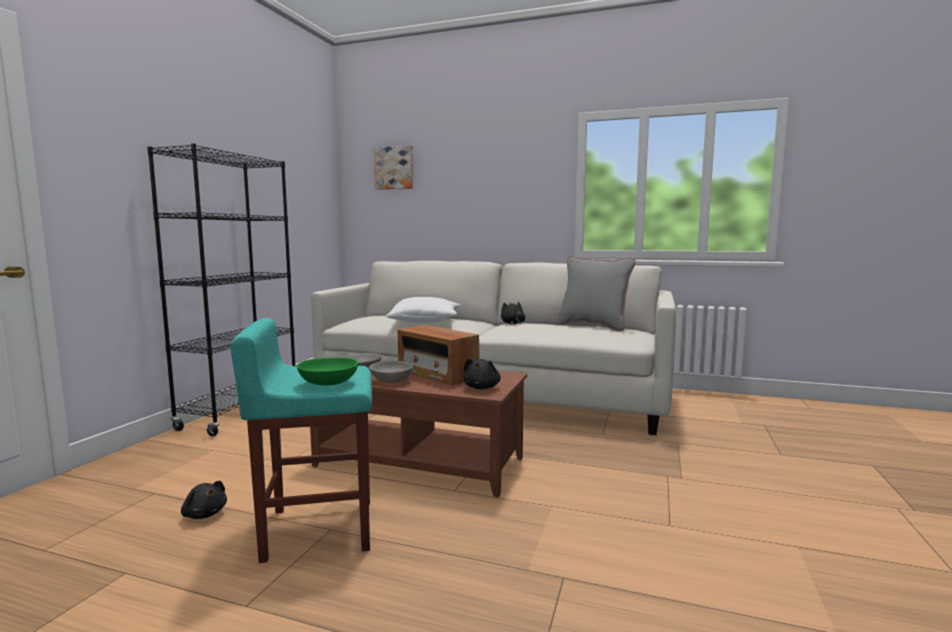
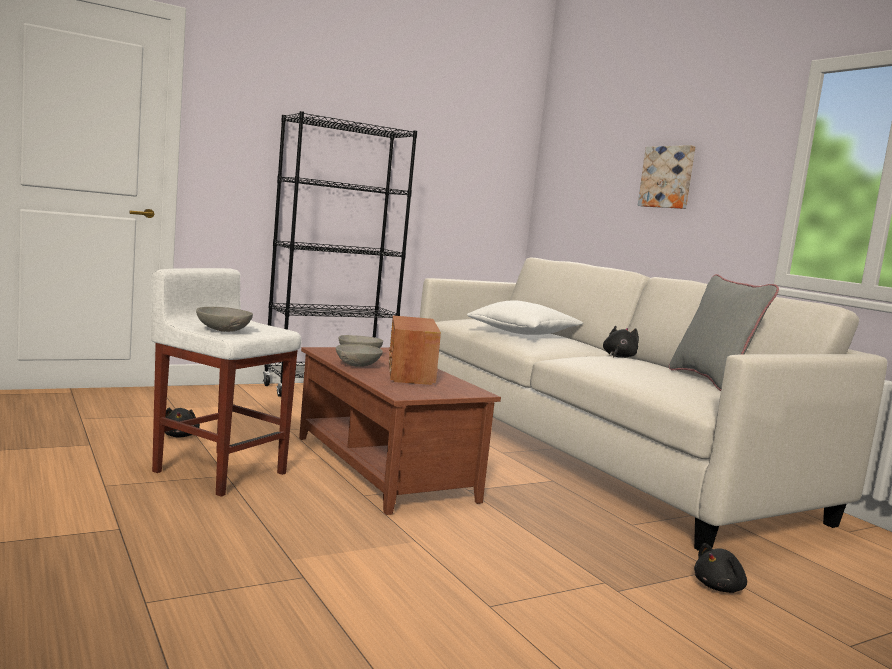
camera: 40 degrees right, 0 degrees up
turquoise stool [231,318,372,563] -> white stool [151,268,301,497]
green bowl [297,358,358,385] -> grey bowl [196,307,253,332]
picture [374,145,413,190] -> picture moved to [638,145,696,209]
black plush toy [463,358,501,389] -> black plush toy moved to [694,543,747,593]

